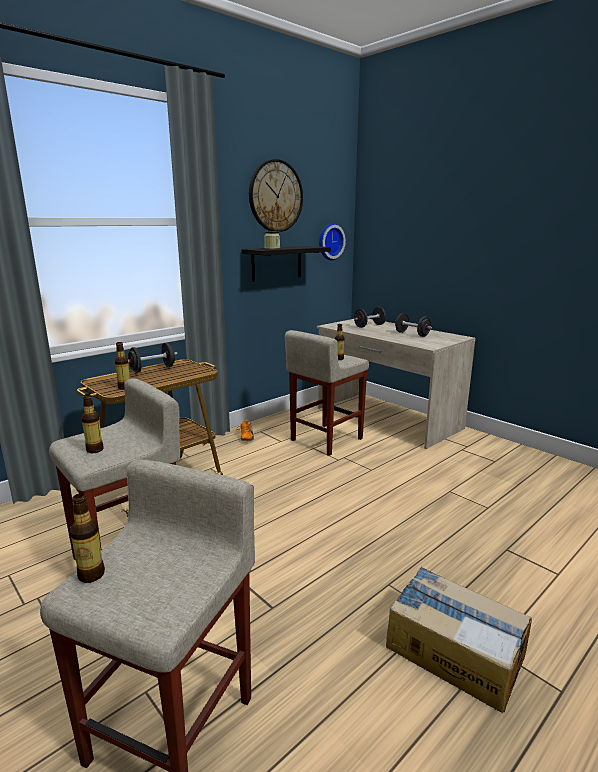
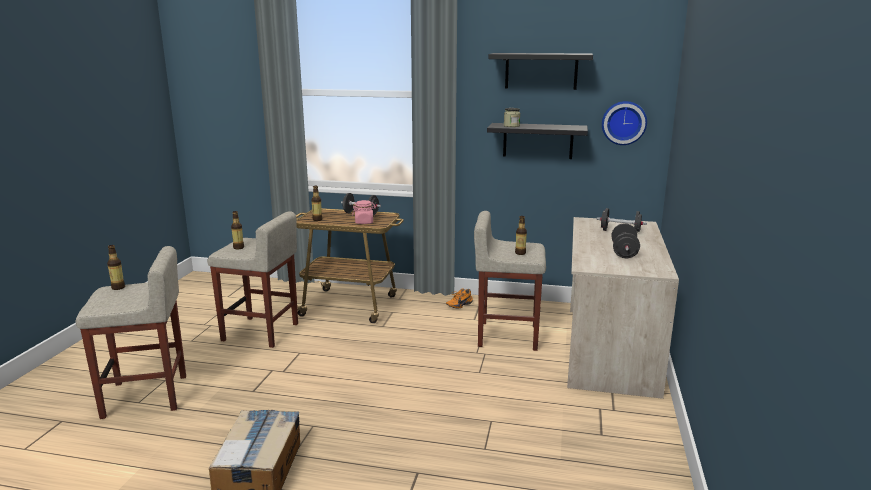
camera: 55 degrees right, 0 degrees up
wall clock [249,159,303,232] -> black shelf [489,53,593,90]
none -> pink jar [352,200,376,224]

